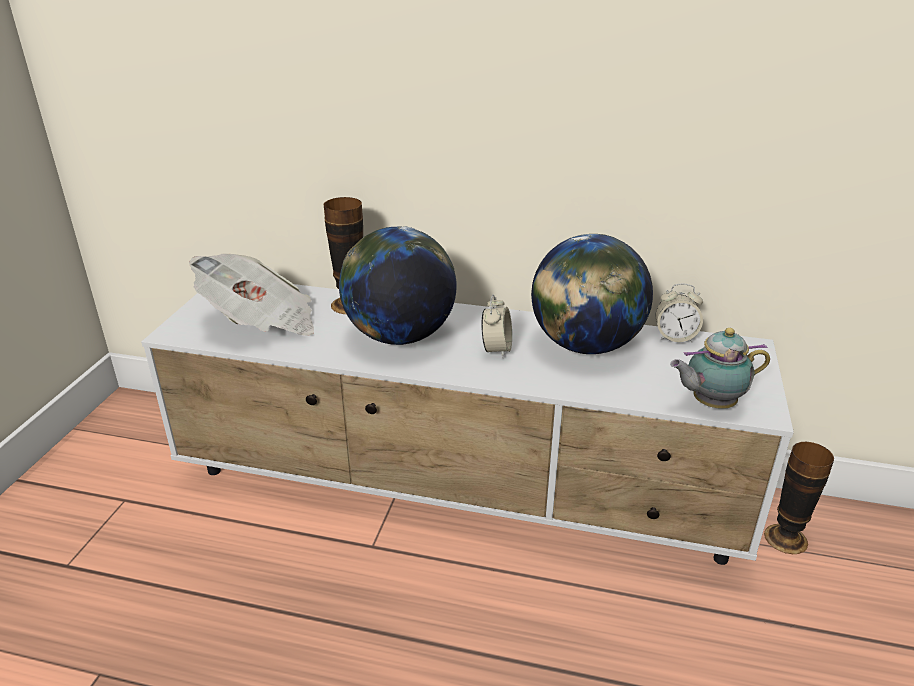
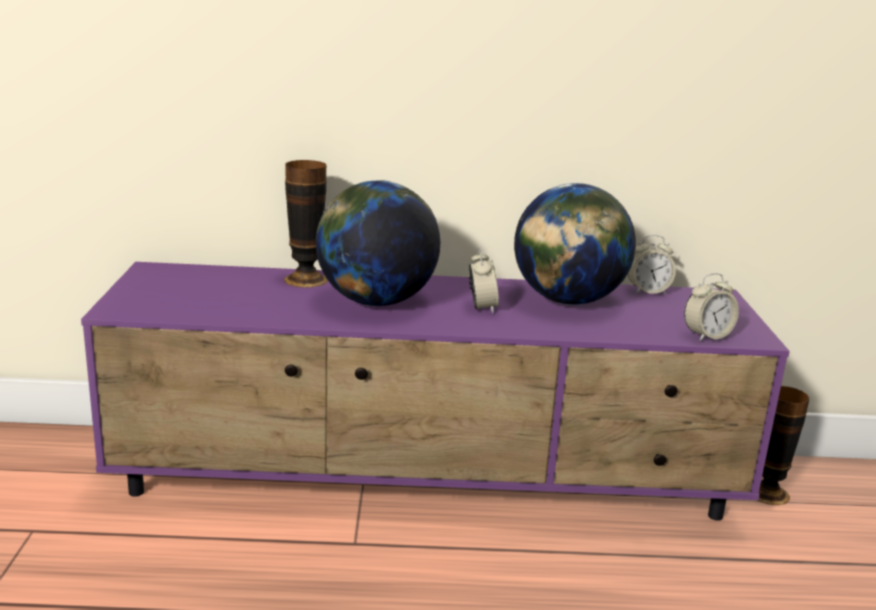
camera: 15 degrees left, 10 degrees down
white tv stand [141,284,794,565] -> purple tv stand [81,262,790,521]
newspaper [189,254,314,336] -> none
teapot [670,328,770,409] -> alarm clock [684,273,739,341]

